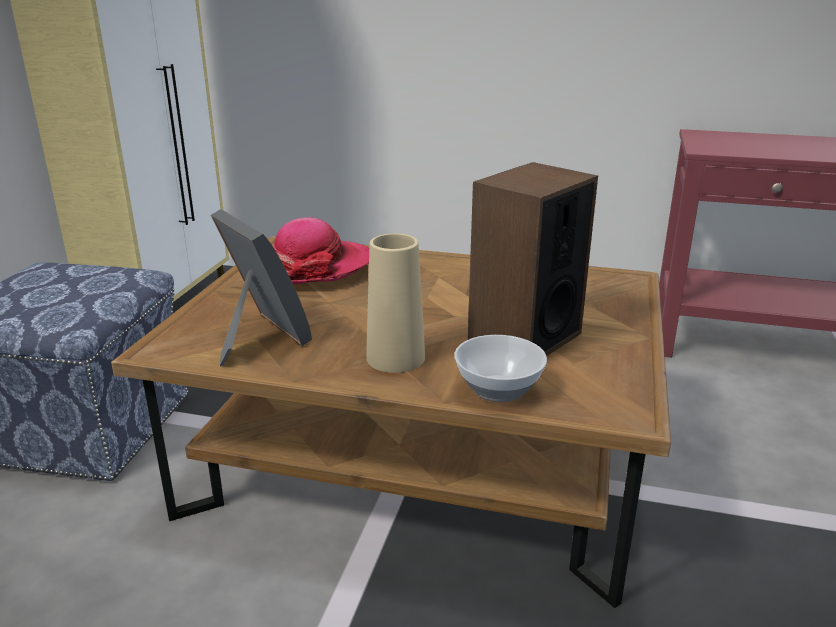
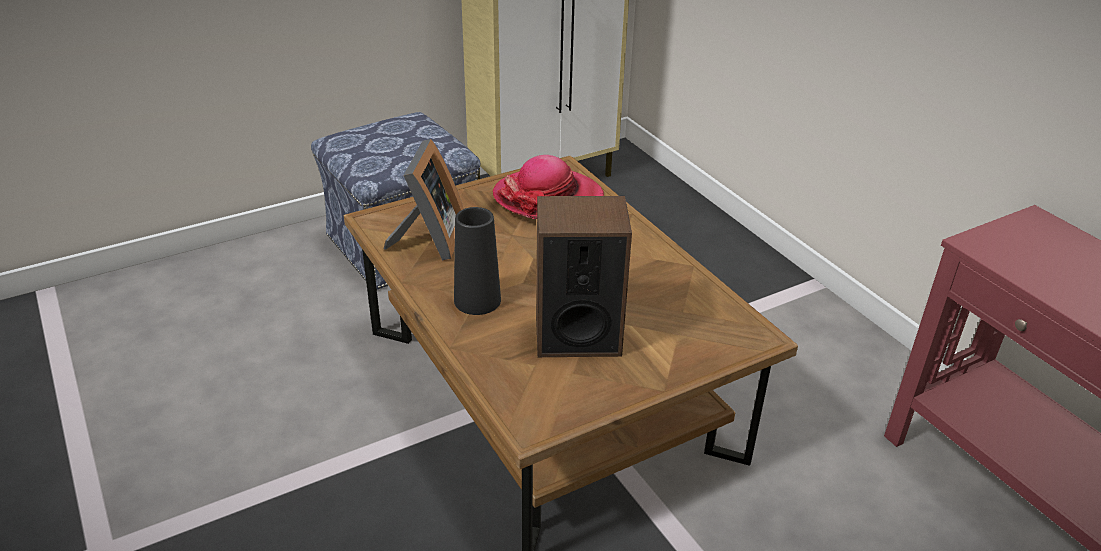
camera: 45 degrees right, 10 degrees up
beige vase [366,234,425,373] -> black vase [454,207,501,315]
bowl [454,335,547,402] -> none

